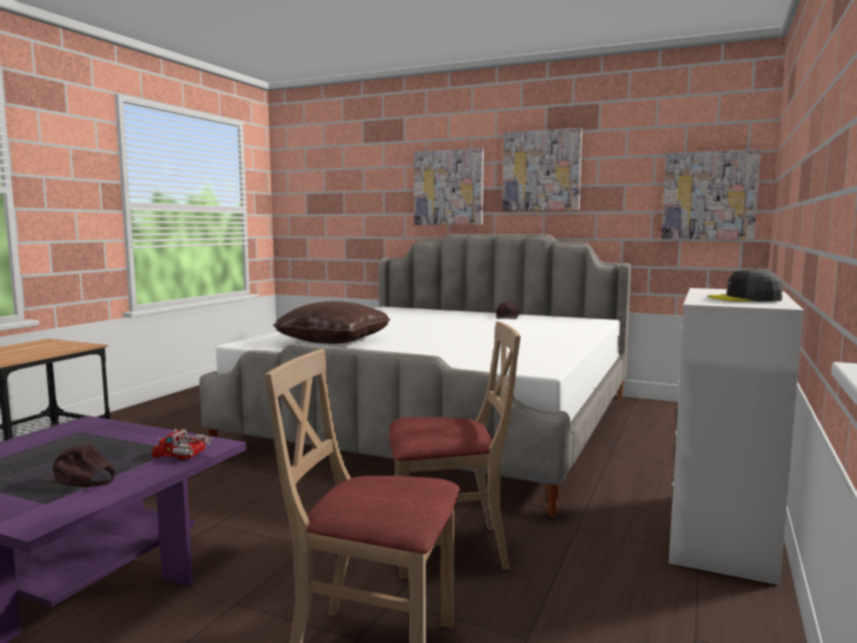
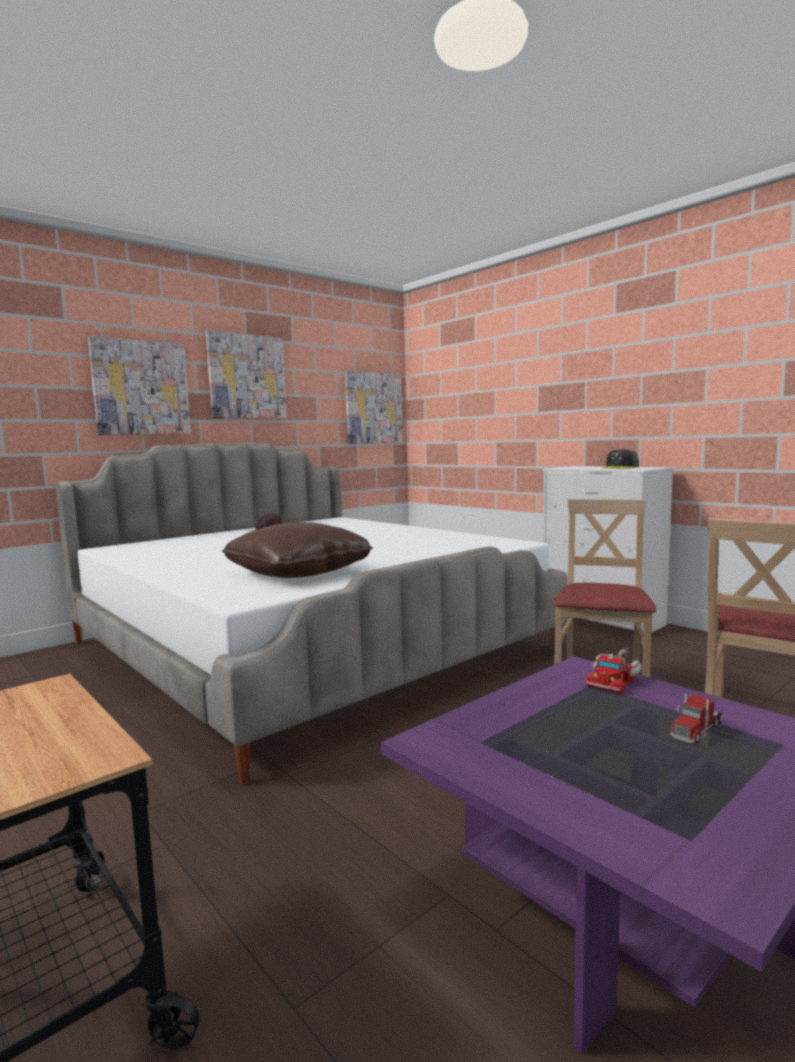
camera: 65 degrees left, 0 degrees up
brown cap [41,444,115,487] -> toy truck [671,693,723,744]

